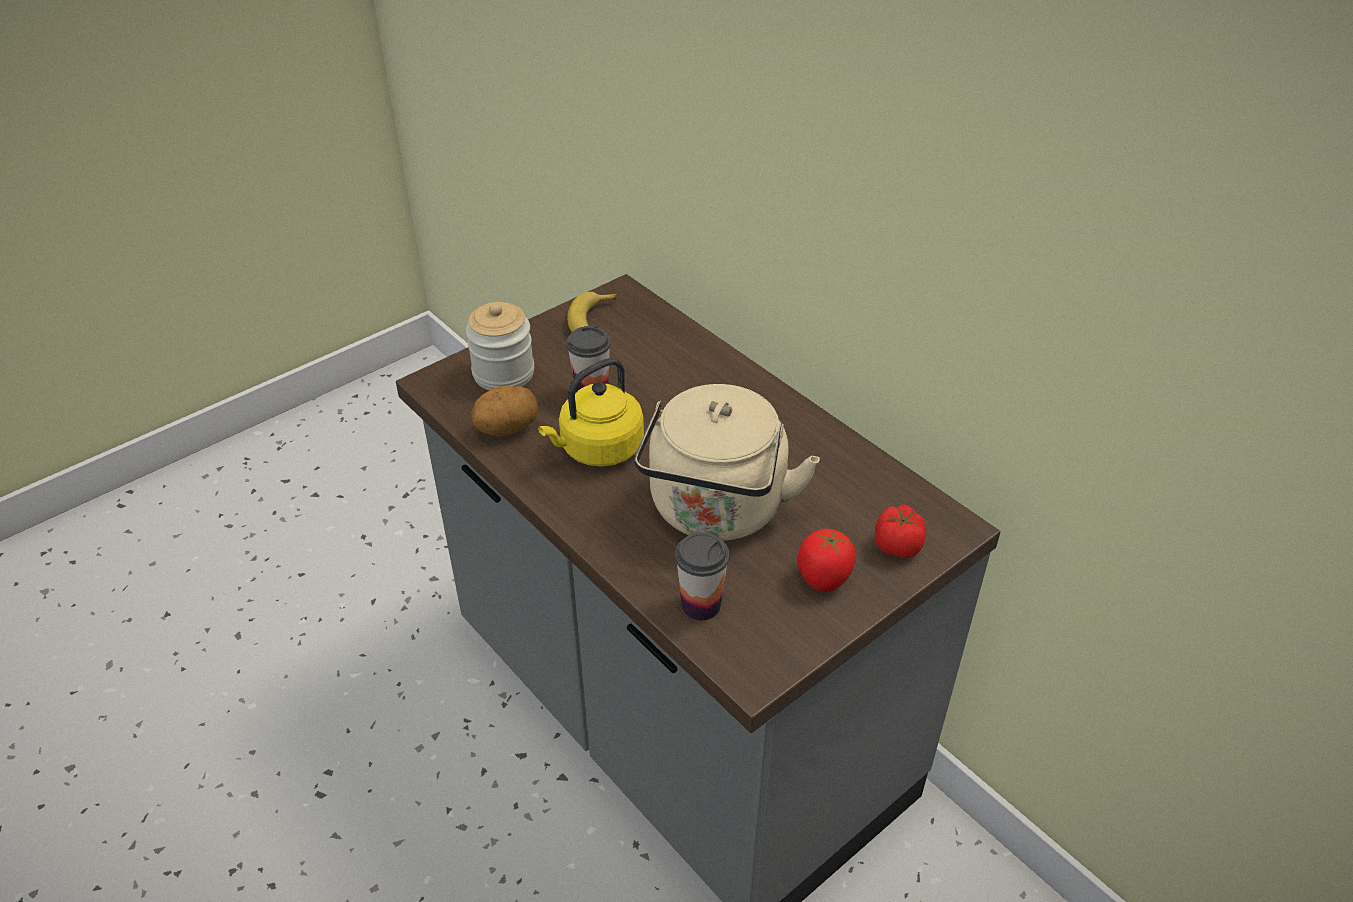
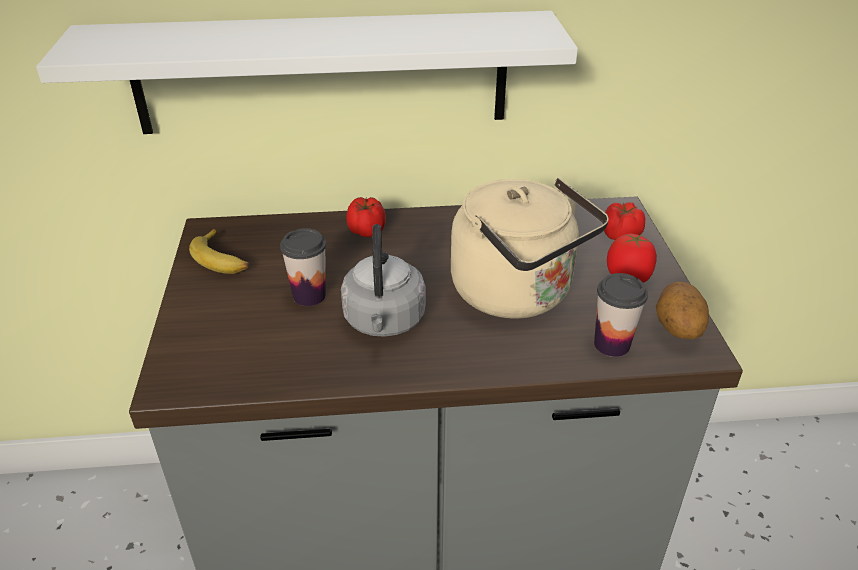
camera: 55 degrees left, 5 degrees down
jar [466,302,534,391] -> none
potato [471,386,538,436] -> potato moved to [656,282,709,339]
yellow kettle [538,358,644,467] -> grey kettle [341,224,426,337]
none -> white shelf [36,11,578,134]
none -> tomato [346,197,386,237]

